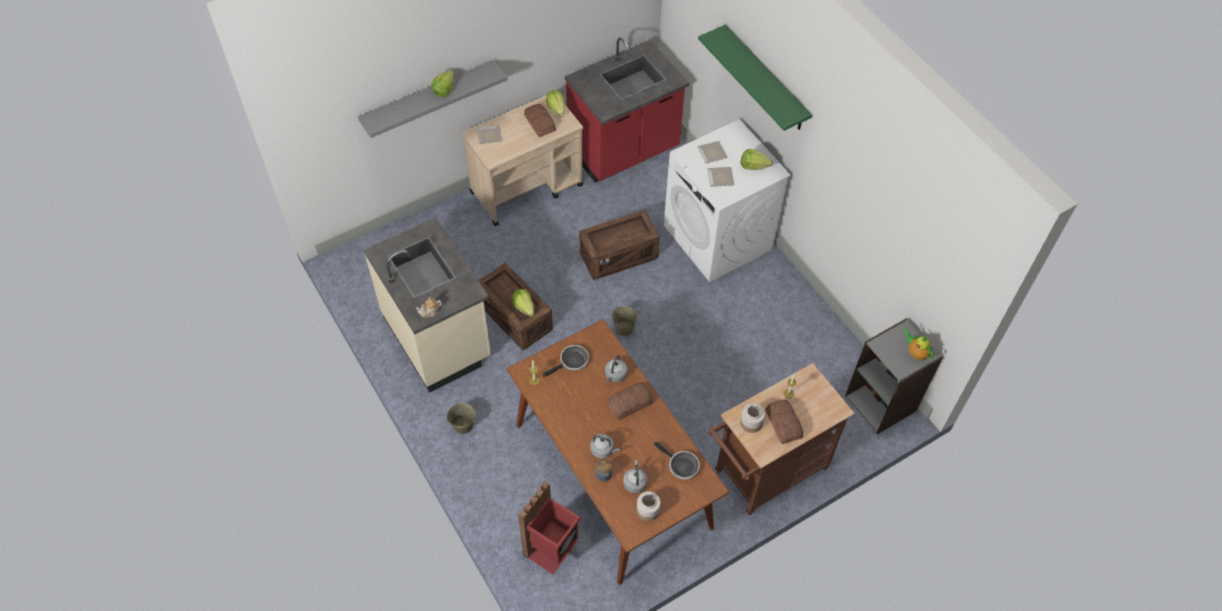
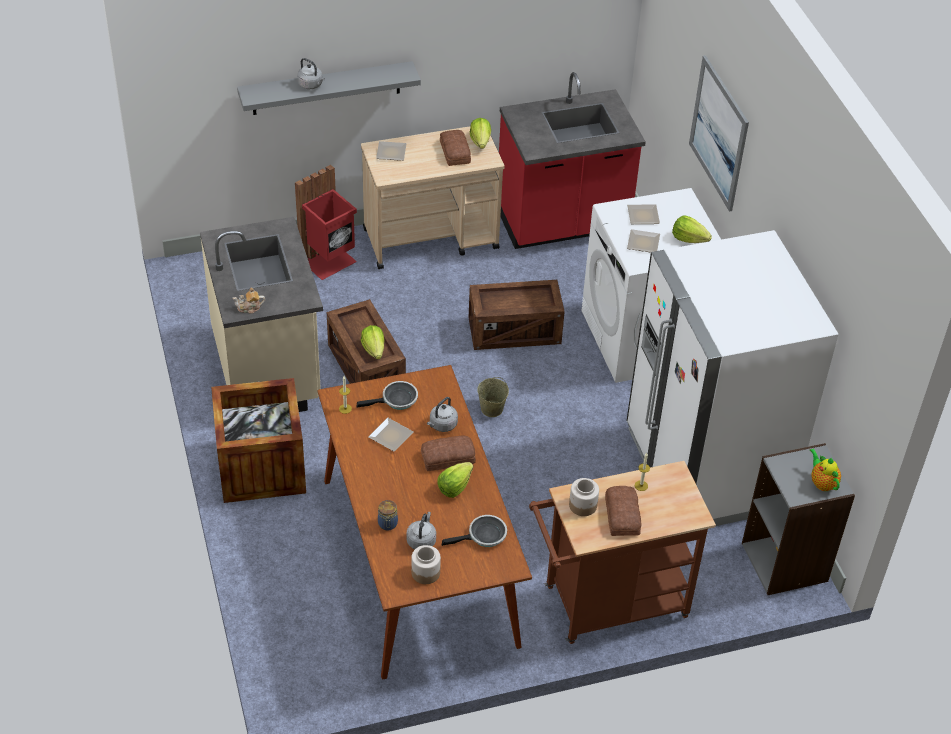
camera: 15 degrees right, 10 degrees down
lettuce [431,70,454,97] -> lettuce moved to [437,462,473,498]
beige bucket [446,403,476,434] -> crate [211,378,306,503]
red trash can [518,481,580,574] -> red trash can moved to [295,165,357,280]
grey kettle [590,434,620,458] -> grey kettle moved to [297,58,325,89]
frying pan [654,442,700,480] -> frying pan turned 75 degrees counterclockwise [442,515,507,547]
green shelf [698,25,812,131] -> picture [689,55,749,212]
none -> plate [368,418,414,452]
none -> white fridge [626,230,839,526]

